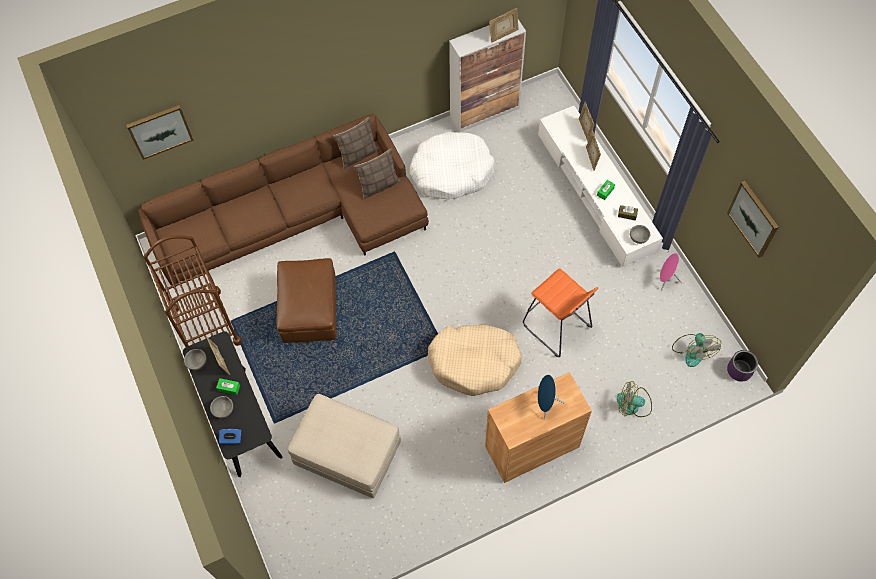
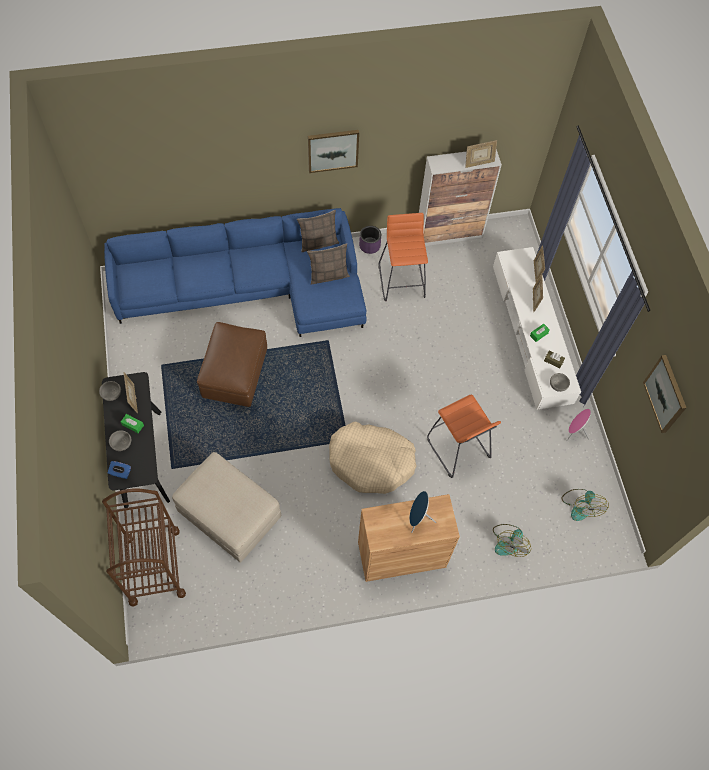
camera: 10 degrees right, 0 degrees up
picture [126,105,194,160] -> picture moved to [308,130,359,173]
brown sofa [138,114,429,288] -> blue sofa [104,208,367,337]
brown cart [144,235,242,347] -> brown cart moved to [102,489,186,607]
white dog bed [410,132,495,199] -> orange stool [378,213,428,301]
fan [617,381,652,417] -> fan turned 90 degrees counterclockwise [493,524,531,557]
purple planter [727,350,758,382] -> purple planter moved to [359,226,381,254]

